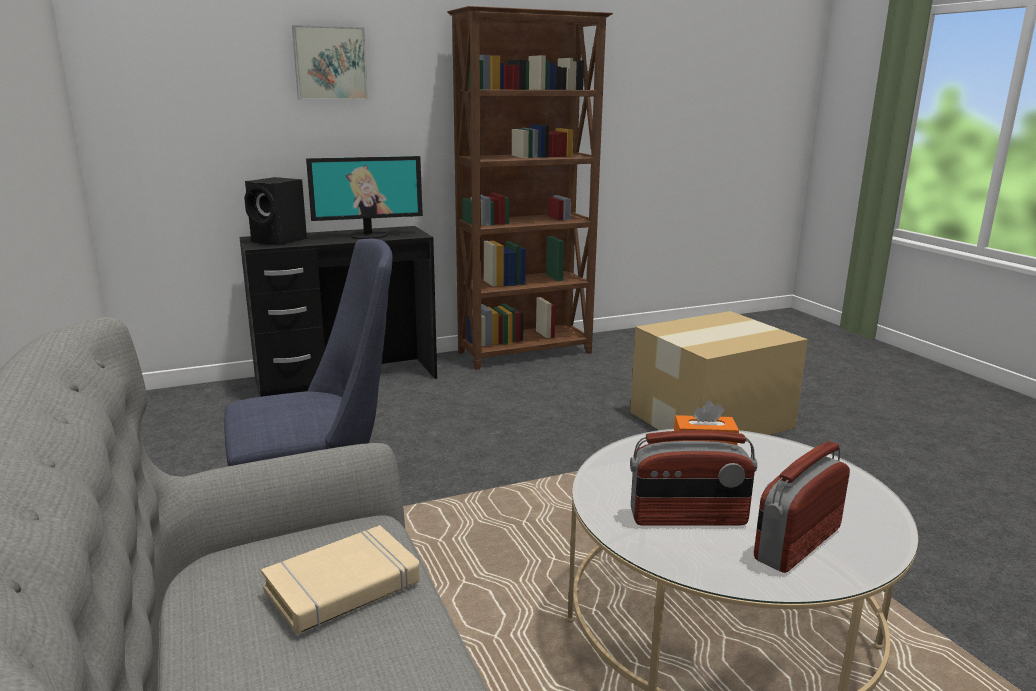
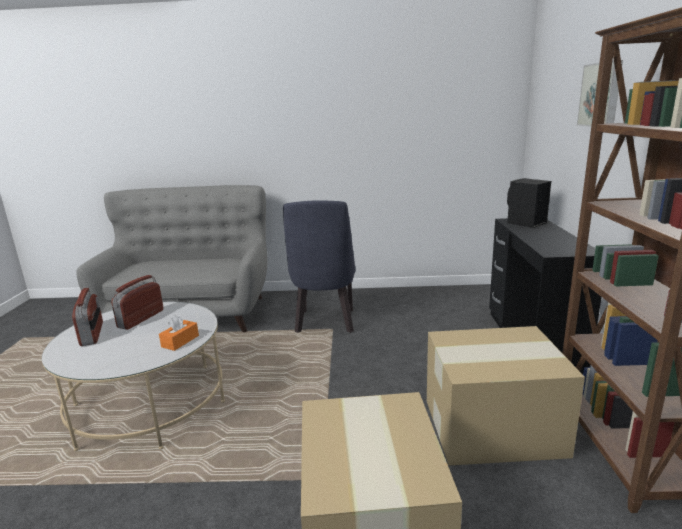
camera: 115 degrees right, 0 degrees up
beige book [261,525,420,635] -> none
monitor [306,156,423,239] -> none
none -> cardboard box [427,326,585,466]

